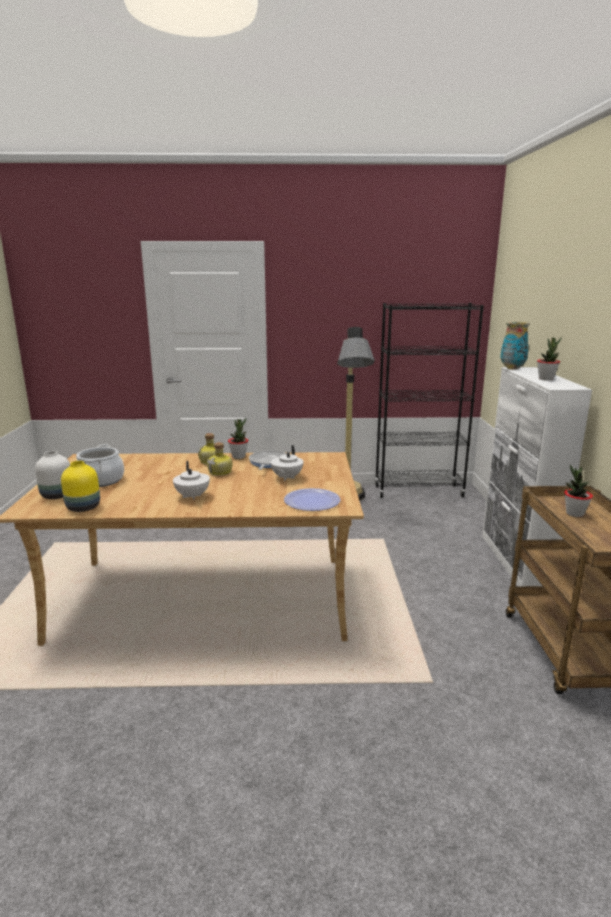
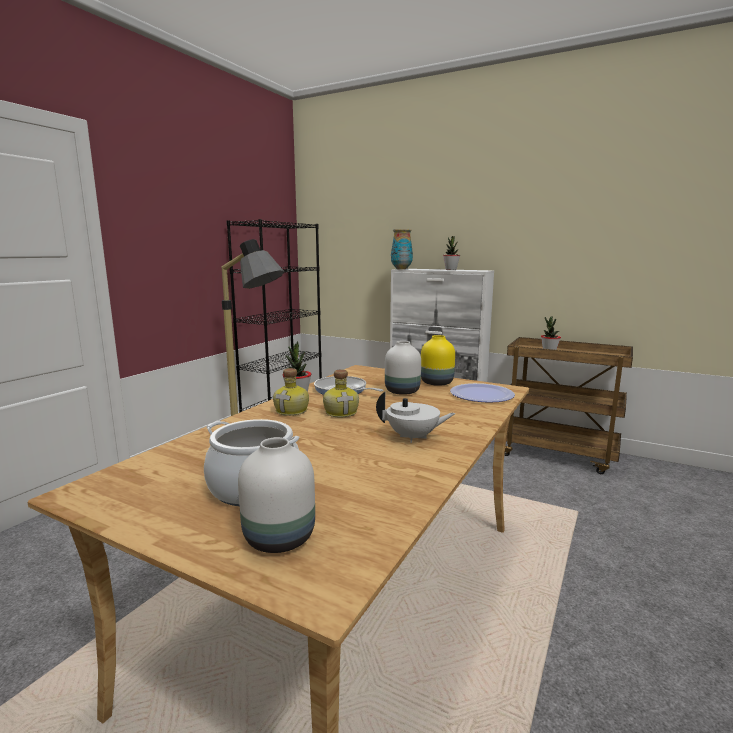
camera: 60 degrees left, 5 degrees down
yellow vase [61,461,100,512] -> yellow vase moved to [421,335,455,386]
white teapot [270,445,303,481] -> white vase [385,341,421,395]

